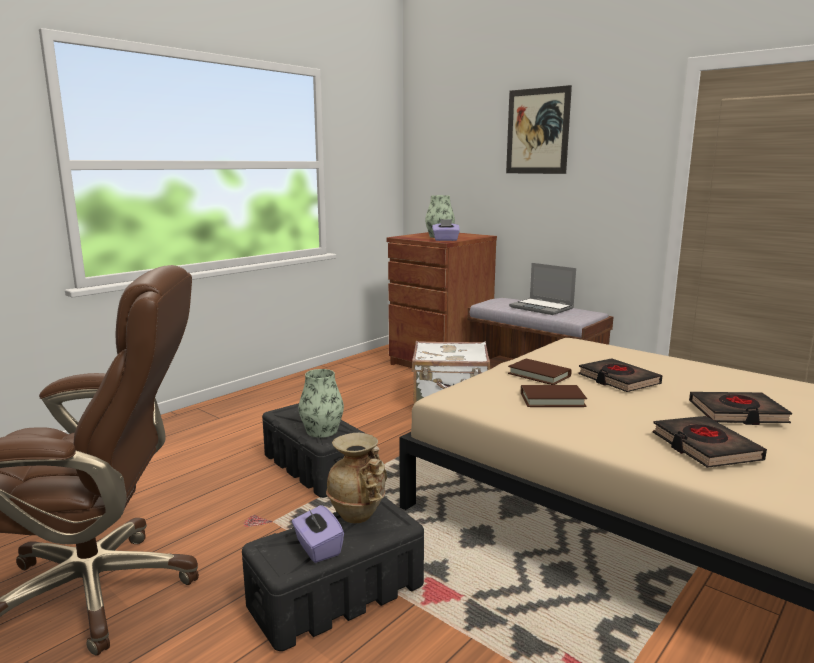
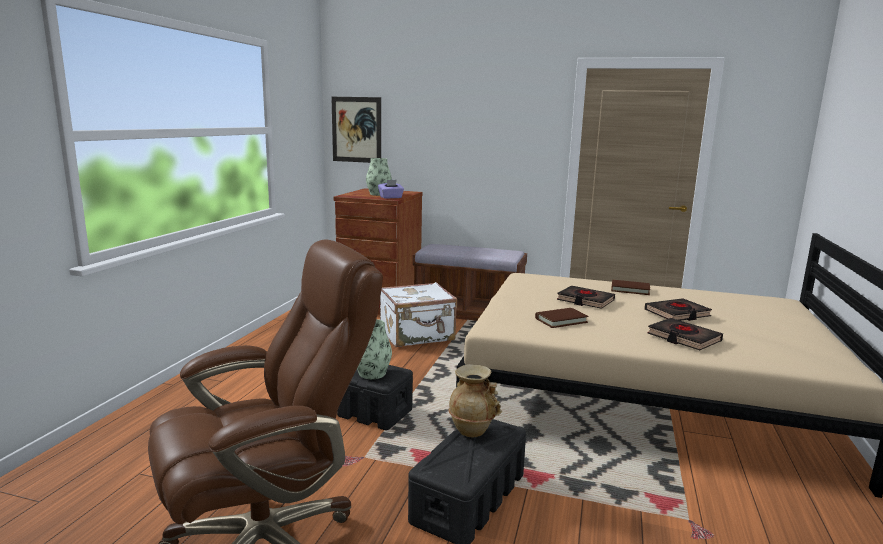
camera: 25 degrees left, 0 degrees up
purple tissue box [292,505,344,563] -> none
picture [506,85,572,174] -> picture moved to [331,97,381,163]
brown book [508,359,572,385] -> brown book moved to [611,280,650,295]
laptop [509,263,576,315] -> none

